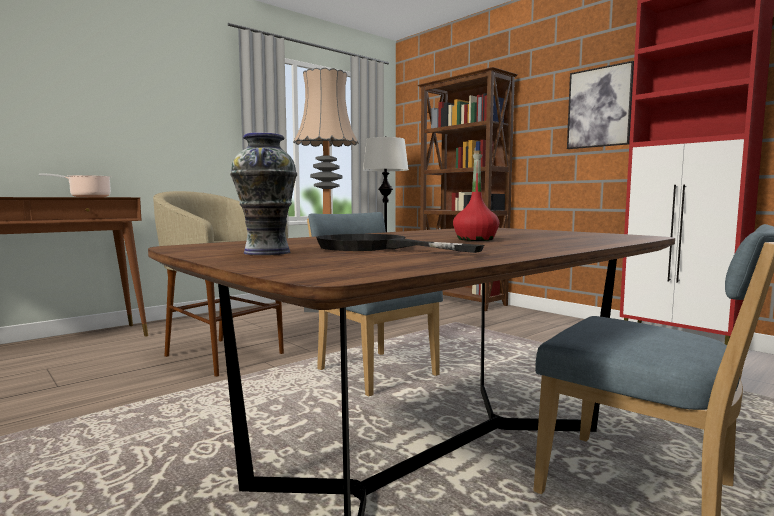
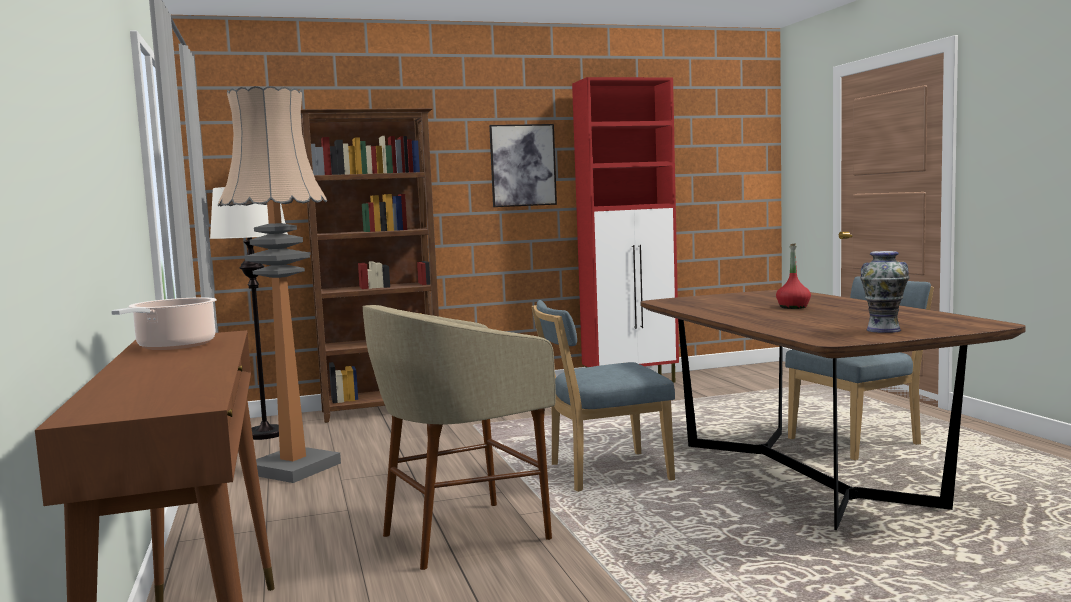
camera: 65 degrees left, 0 degrees up
black frying pan [316,234,484,253] -> none

